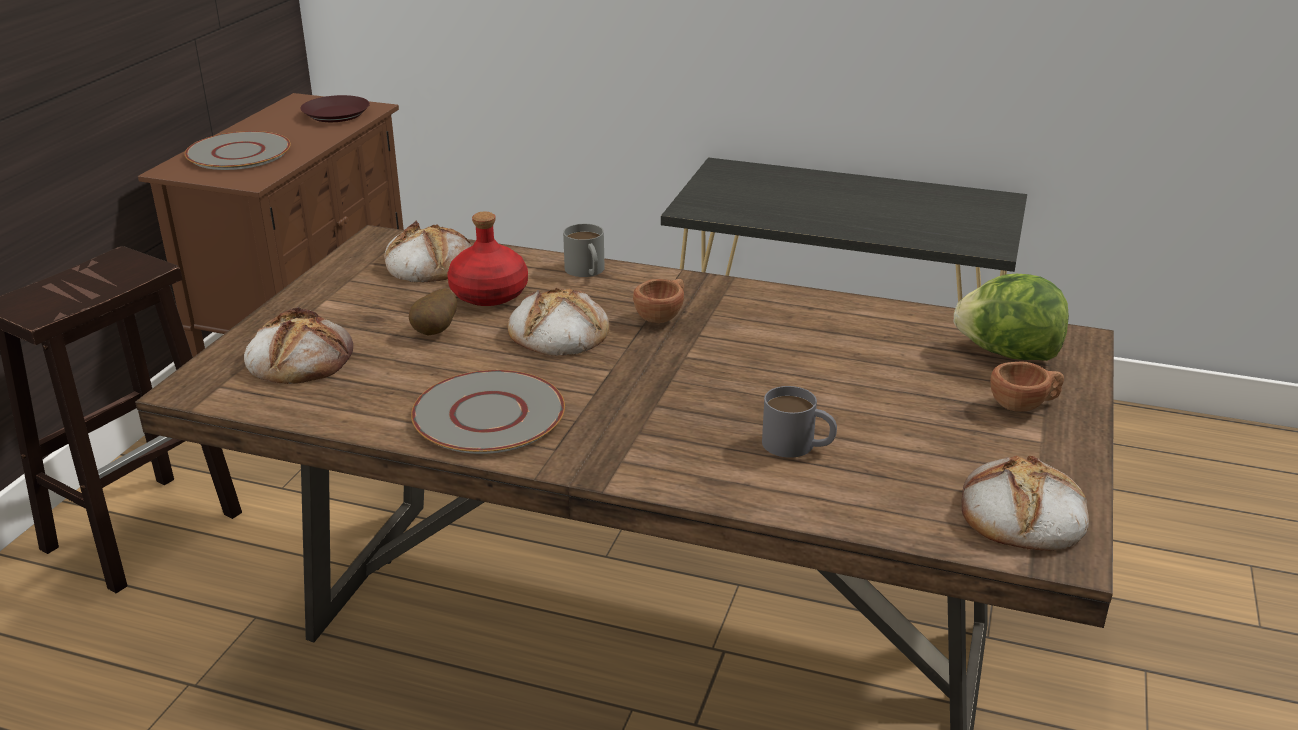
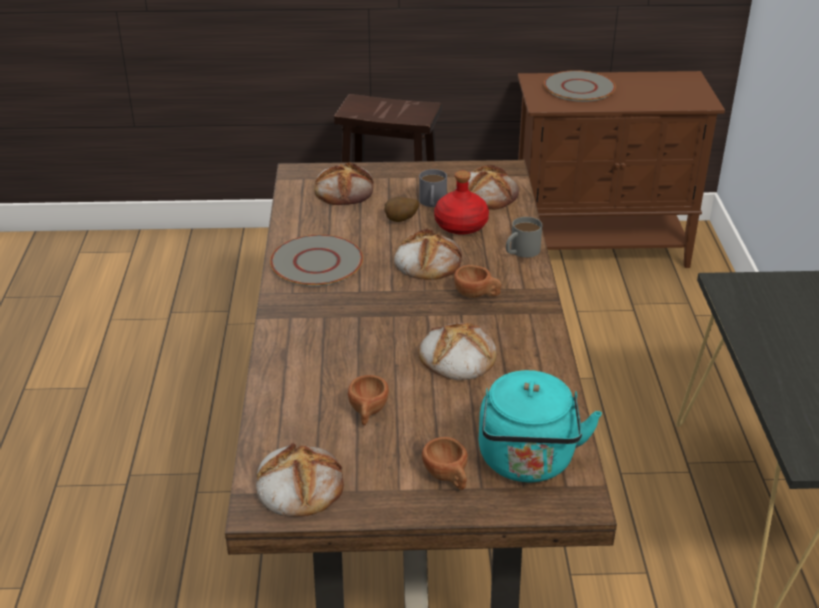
camera: 70 degrees right, 5 degrees up
brown plate [301,95,370,122] -> none
grey mug [762,386,837,458] -> grey mug moved to [419,169,447,207]
lettuce [954,274,1069,361] -> turquoise kettle [479,370,602,482]
none -> brown cup [348,375,389,425]
none -> bread [419,323,497,380]

